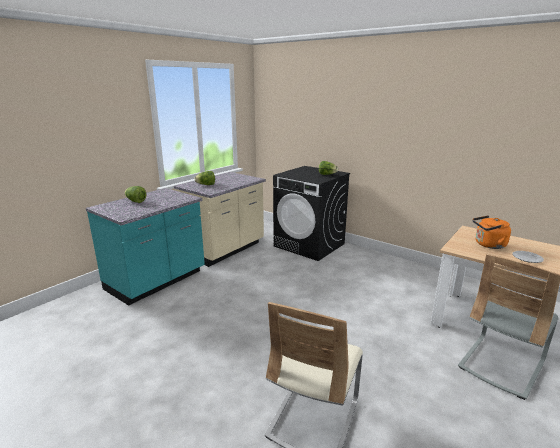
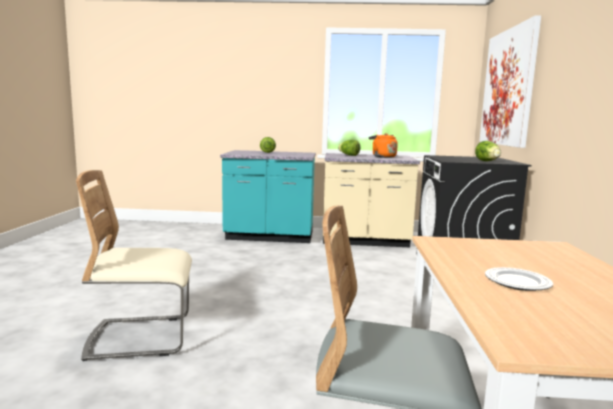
camera: 55 degrees right, 10 degrees down
orange kettle [473,215,511,249] -> orange kettle moved to [369,133,398,158]
none -> picture [479,15,541,148]

